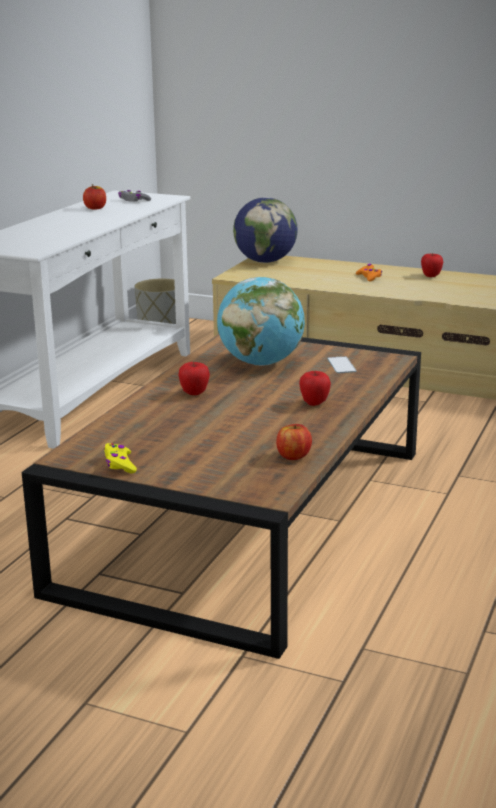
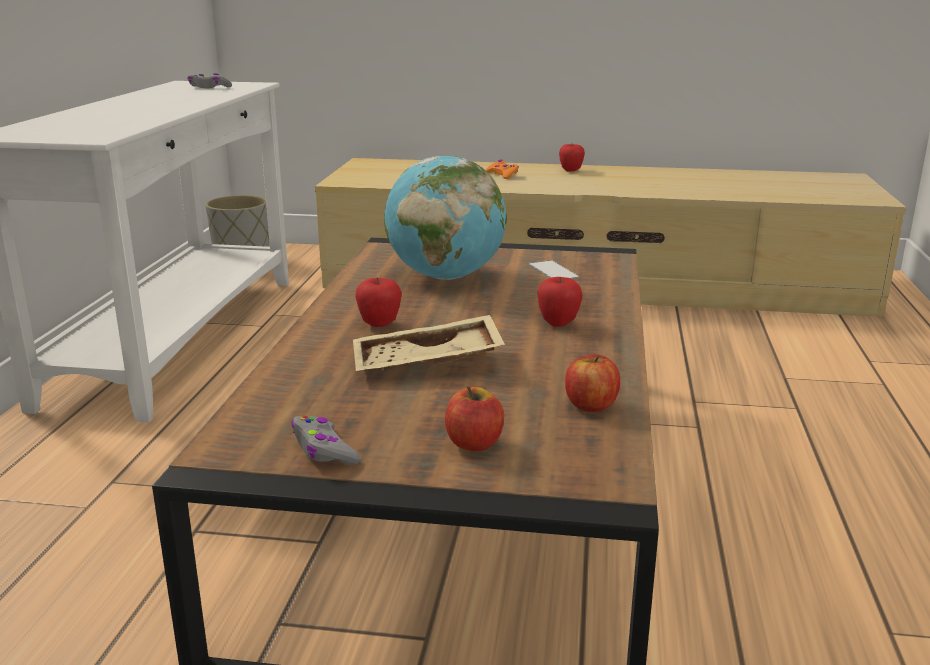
camera: 15 degrees left, 0 degrees up
apple [83,184,106,210] -> apple moved to [445,386,504,451]
yellow game controller [104,443,137,473] -> grey game controller [291,416,361,465]
globe [233,197,298,263] -> none
none -> beige tray [353,315,505,371]

